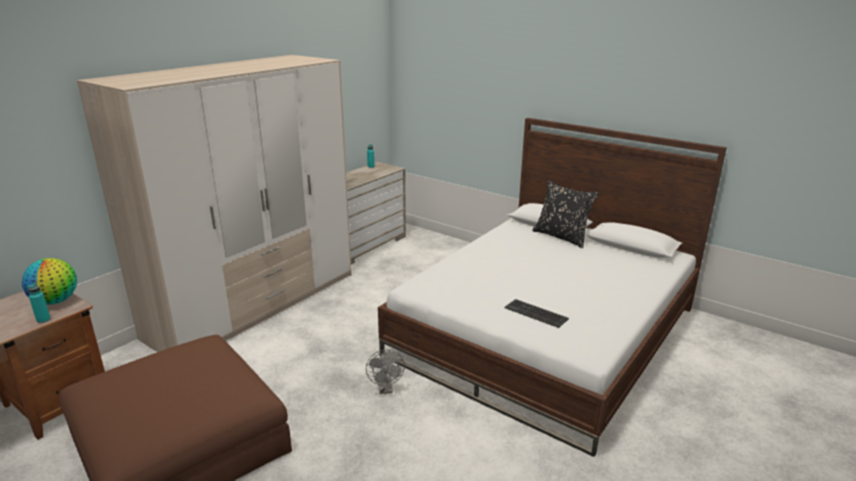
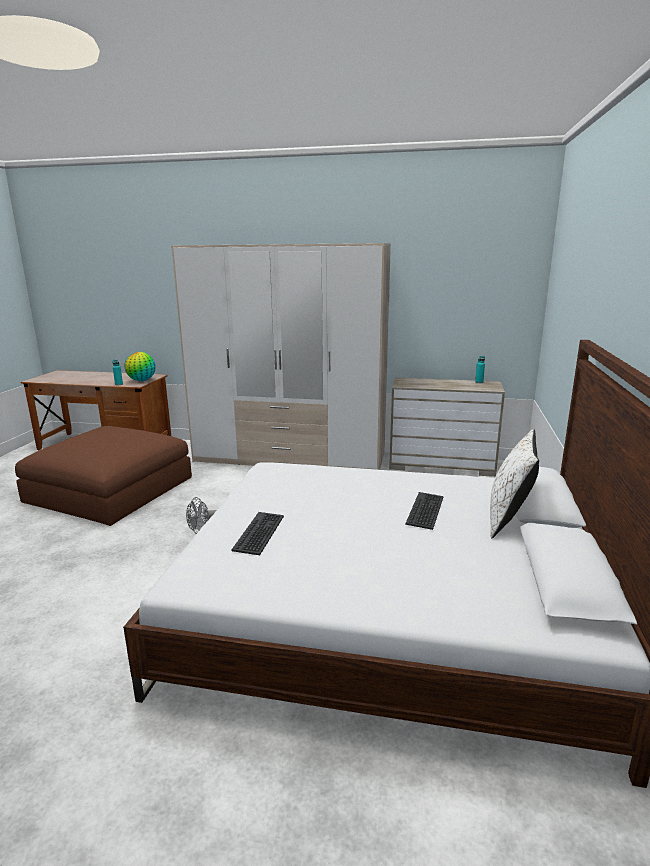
camera: 65 degrees right, 5 degrees down
black pillow [532,180,599,248] -> white pillow [490,429,539,538]
none -> keyboard [405,492,443,530]

